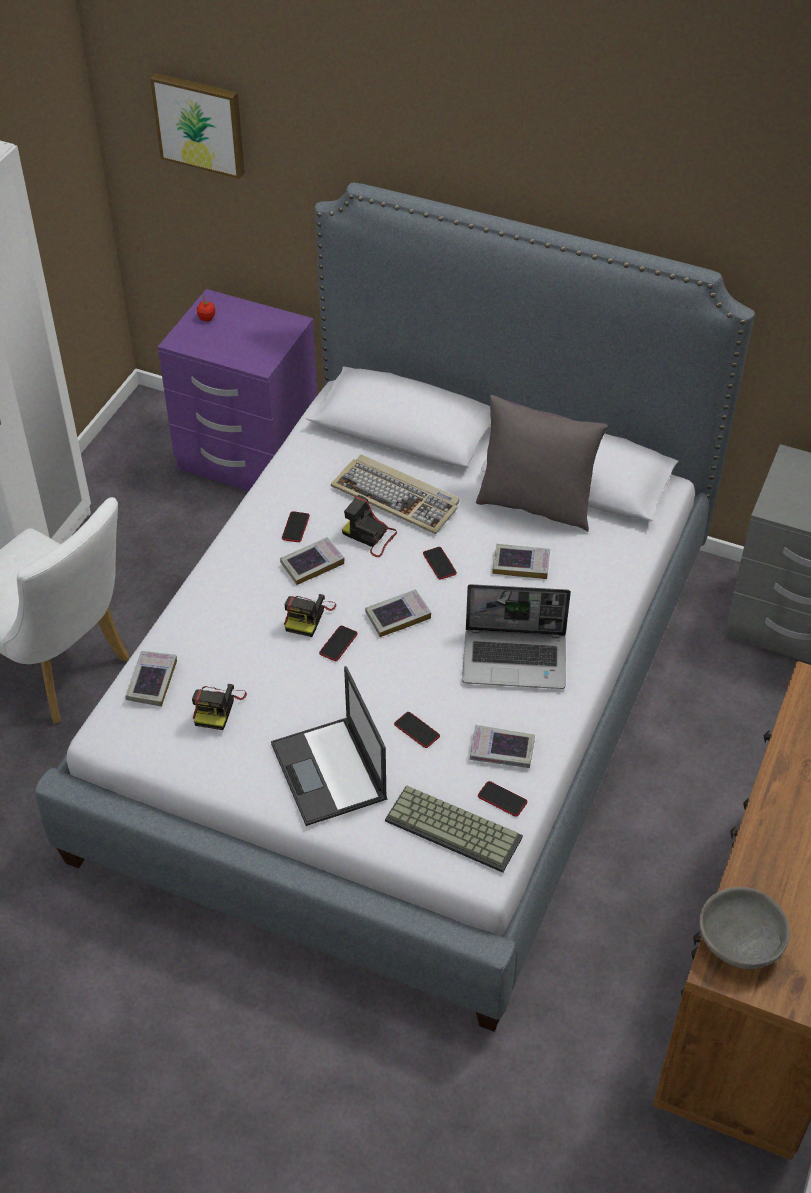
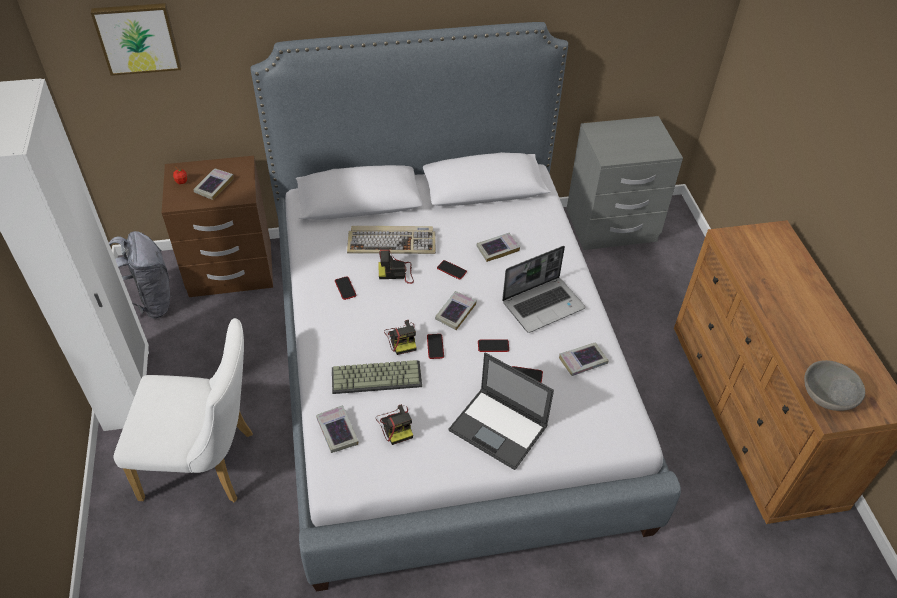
camera: 35 degrees left, 0 degrees up
purple nightstand [158,289,317,491] -> brown nightstand [162,156,273,297]
book [280,538,344,585] -> book moved to [193,168,234,200]
keyboard [385,786,523,873] -> keyboard moved to [332,360,422,394]
grey pillow [476,395,608,532] -> none
phone [478,781,527,817] -> phone moved to [478,339,509,352]
none -> grey backpack [109,231,172,319]

